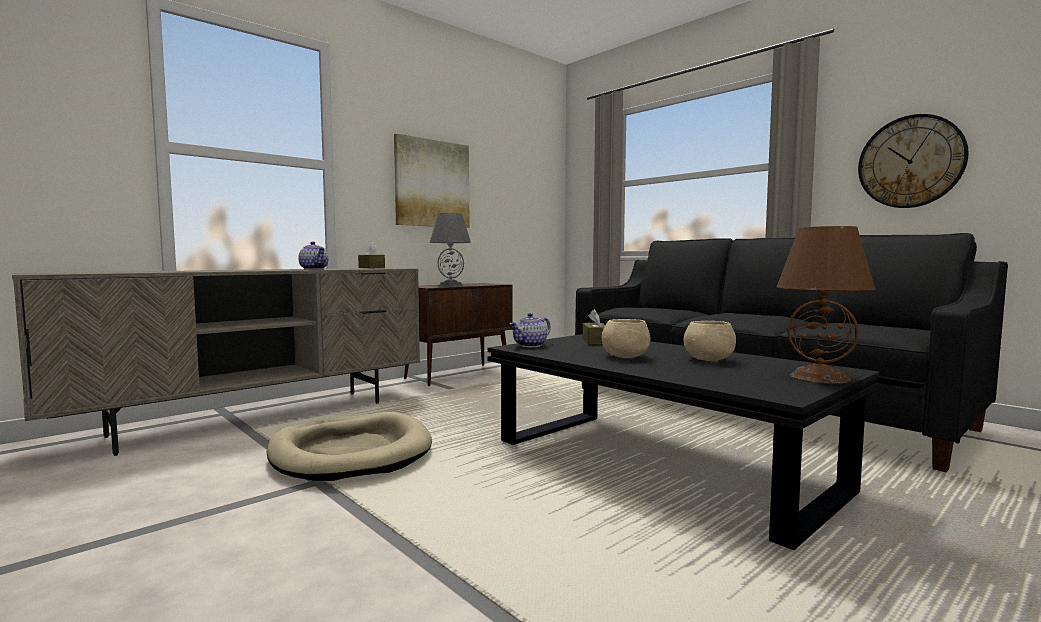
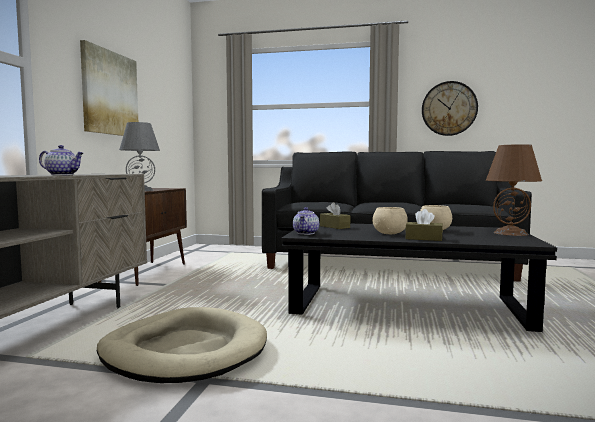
camera: 35 degrees left, 0 degrees up
brown tissue box [358,242,385,268] -> brown tissue box moved to [405,209,443,241]

